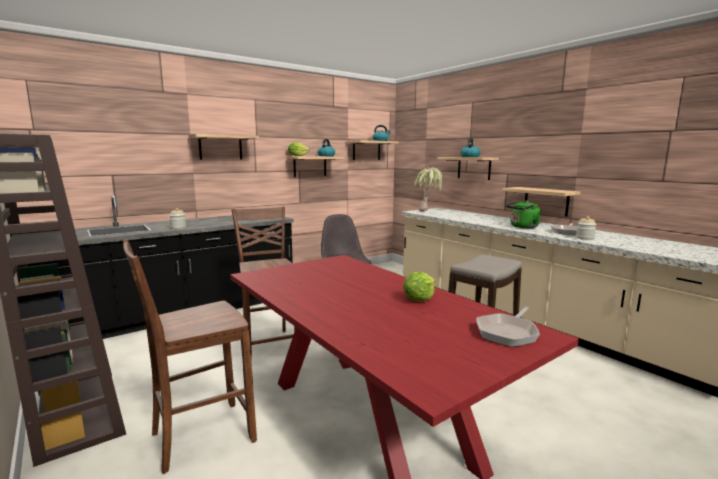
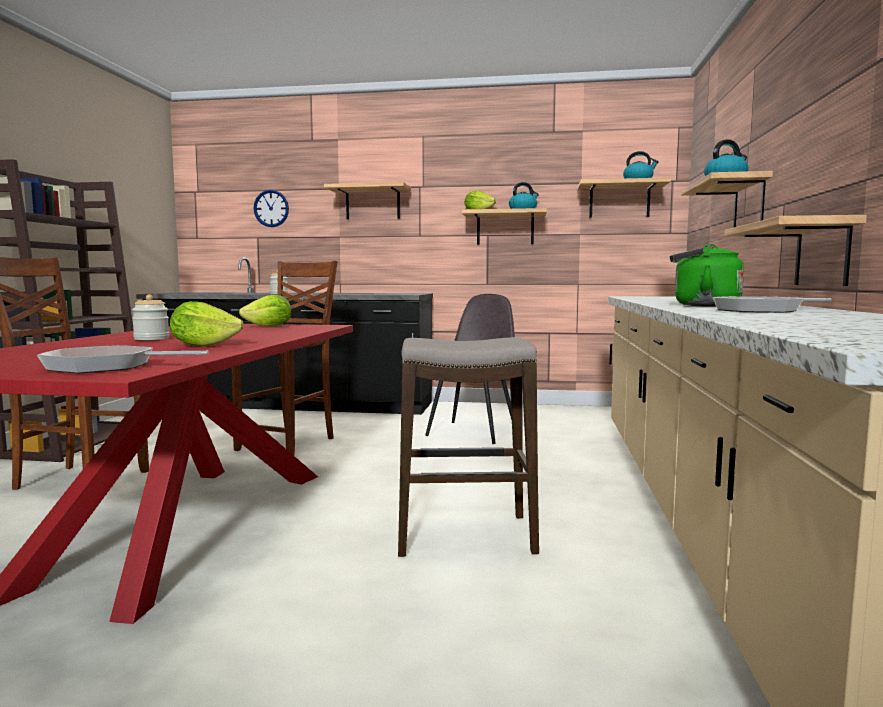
camera: 45 degrees right, 5 degrees down
potted plant [414,168,443,212] -> none
jar [576,216,597,240] -> jar moved to [132,294,169,340]
none -> lettuce [239,295,291,326]
none -> wall clock [254,190,289,227]

